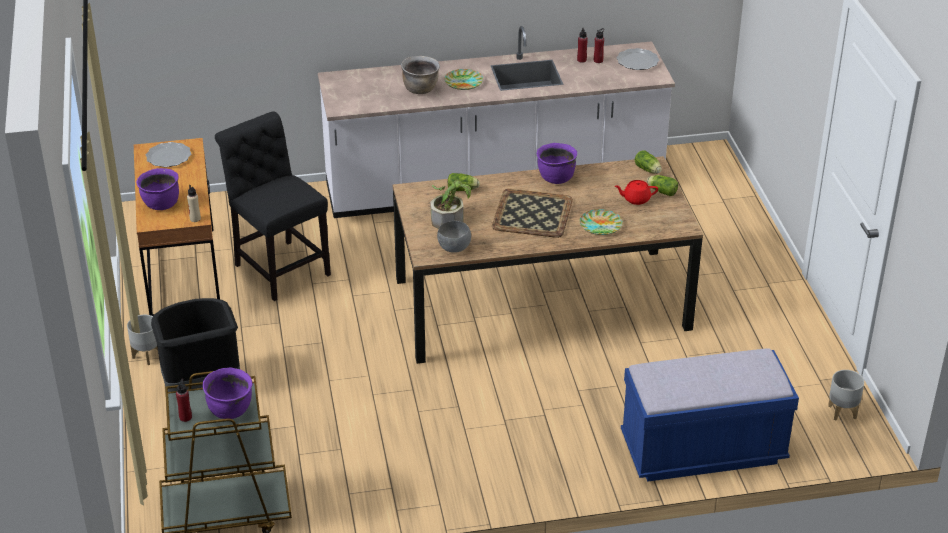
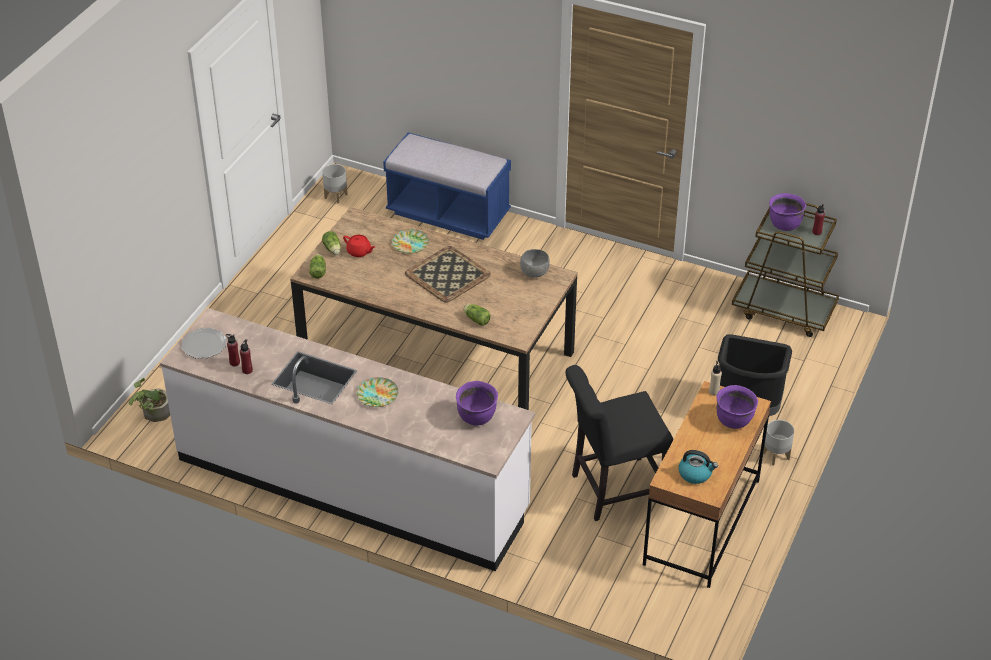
camera: 145 degrees left, 5 degrees up
plate [146,142,192,167] -> kettle [678,450,718,484]
black chair [215,112,331,301] -> black chair turned 75 degrees clockwise [566,365,673,521]
brown cooking pot [401,56,440,94] -> none
potted plant [430,180,471,229] -> potted plant moved to [129,378,170,422]
purple cooking pot [537,143,577,184] -> purple cooking pot moved to [456,381,498,425]

